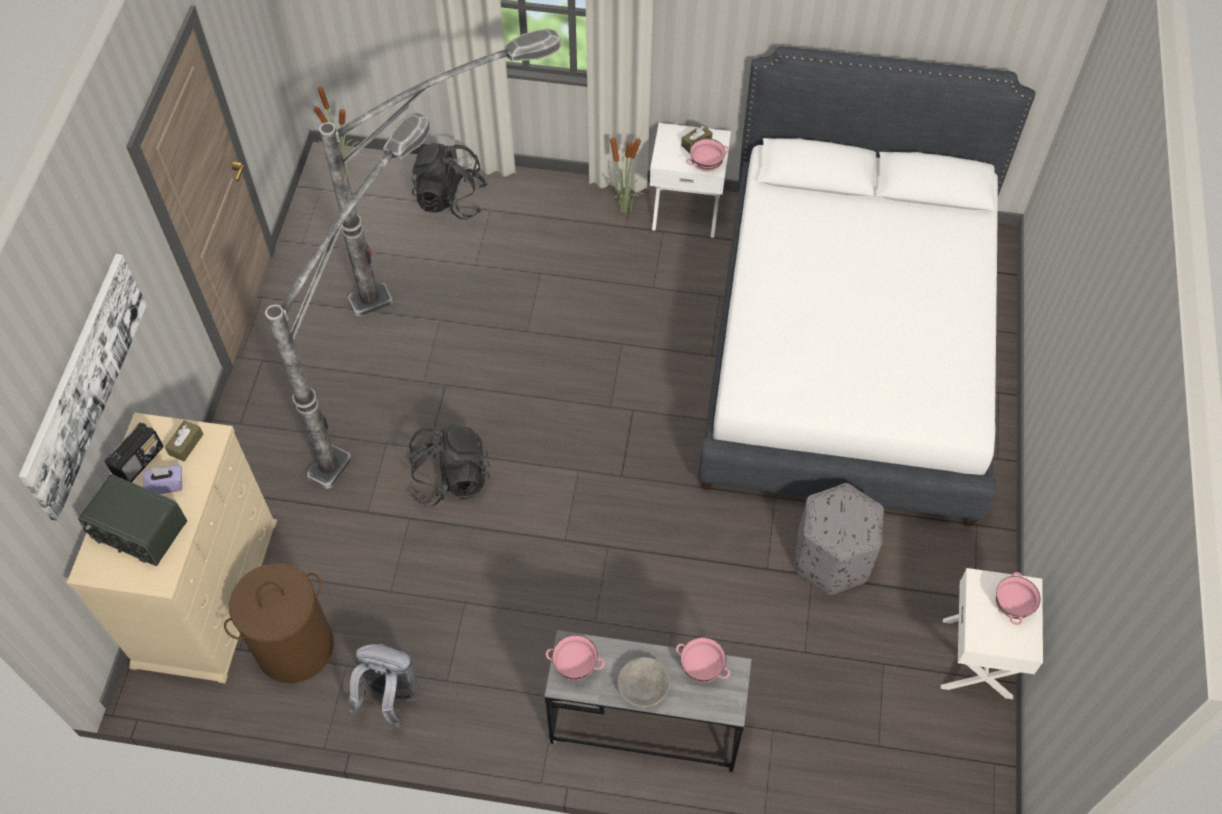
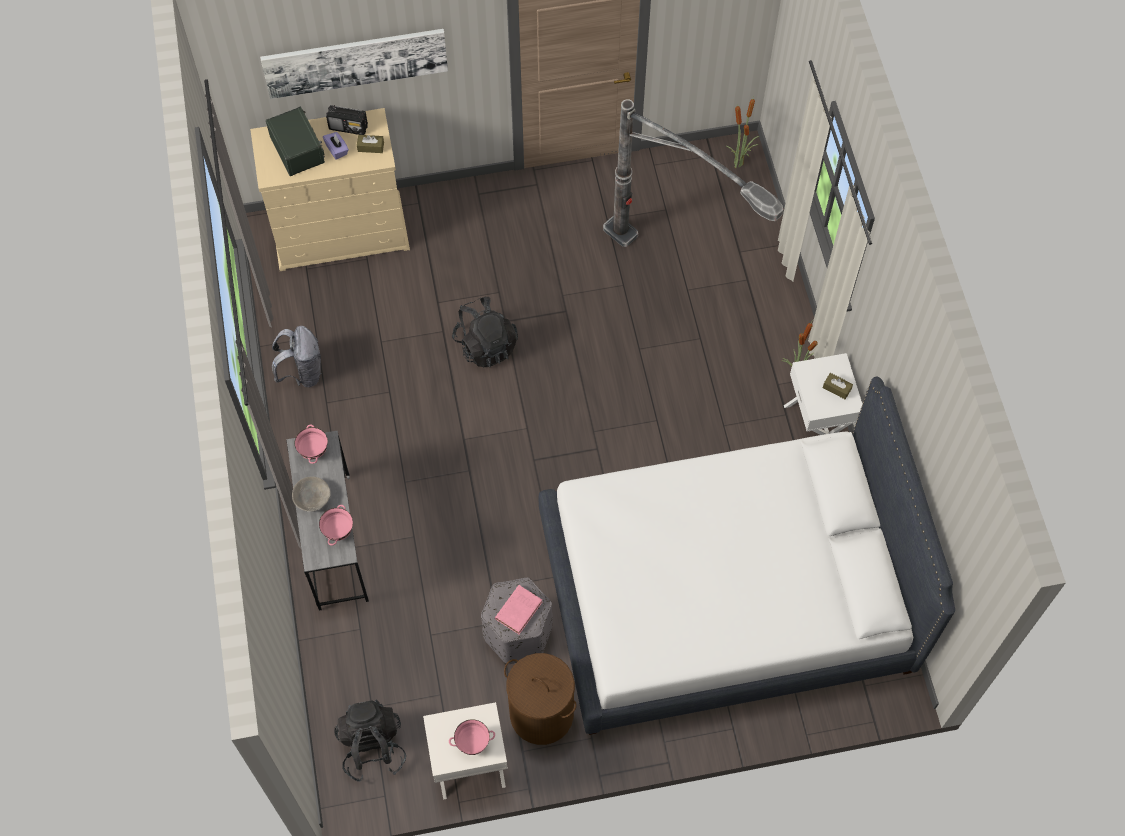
camera: 70 degrees right, 5 degrees up
radio [78,474,187,566] -> radio turned 150 degrees clockwise [266,107,325,176]
brown laundry basket [224,563,334,683] -> brown laundry basket moved to [504,653,577,745]
floor lamp [265,112,430,489] -> none
black backpack [410,143,488,219] -> black backpack moved to [334,699,406,782]
pink bowl [686,138,729,172] -> none
none -> pink book [495,585,542,634]

